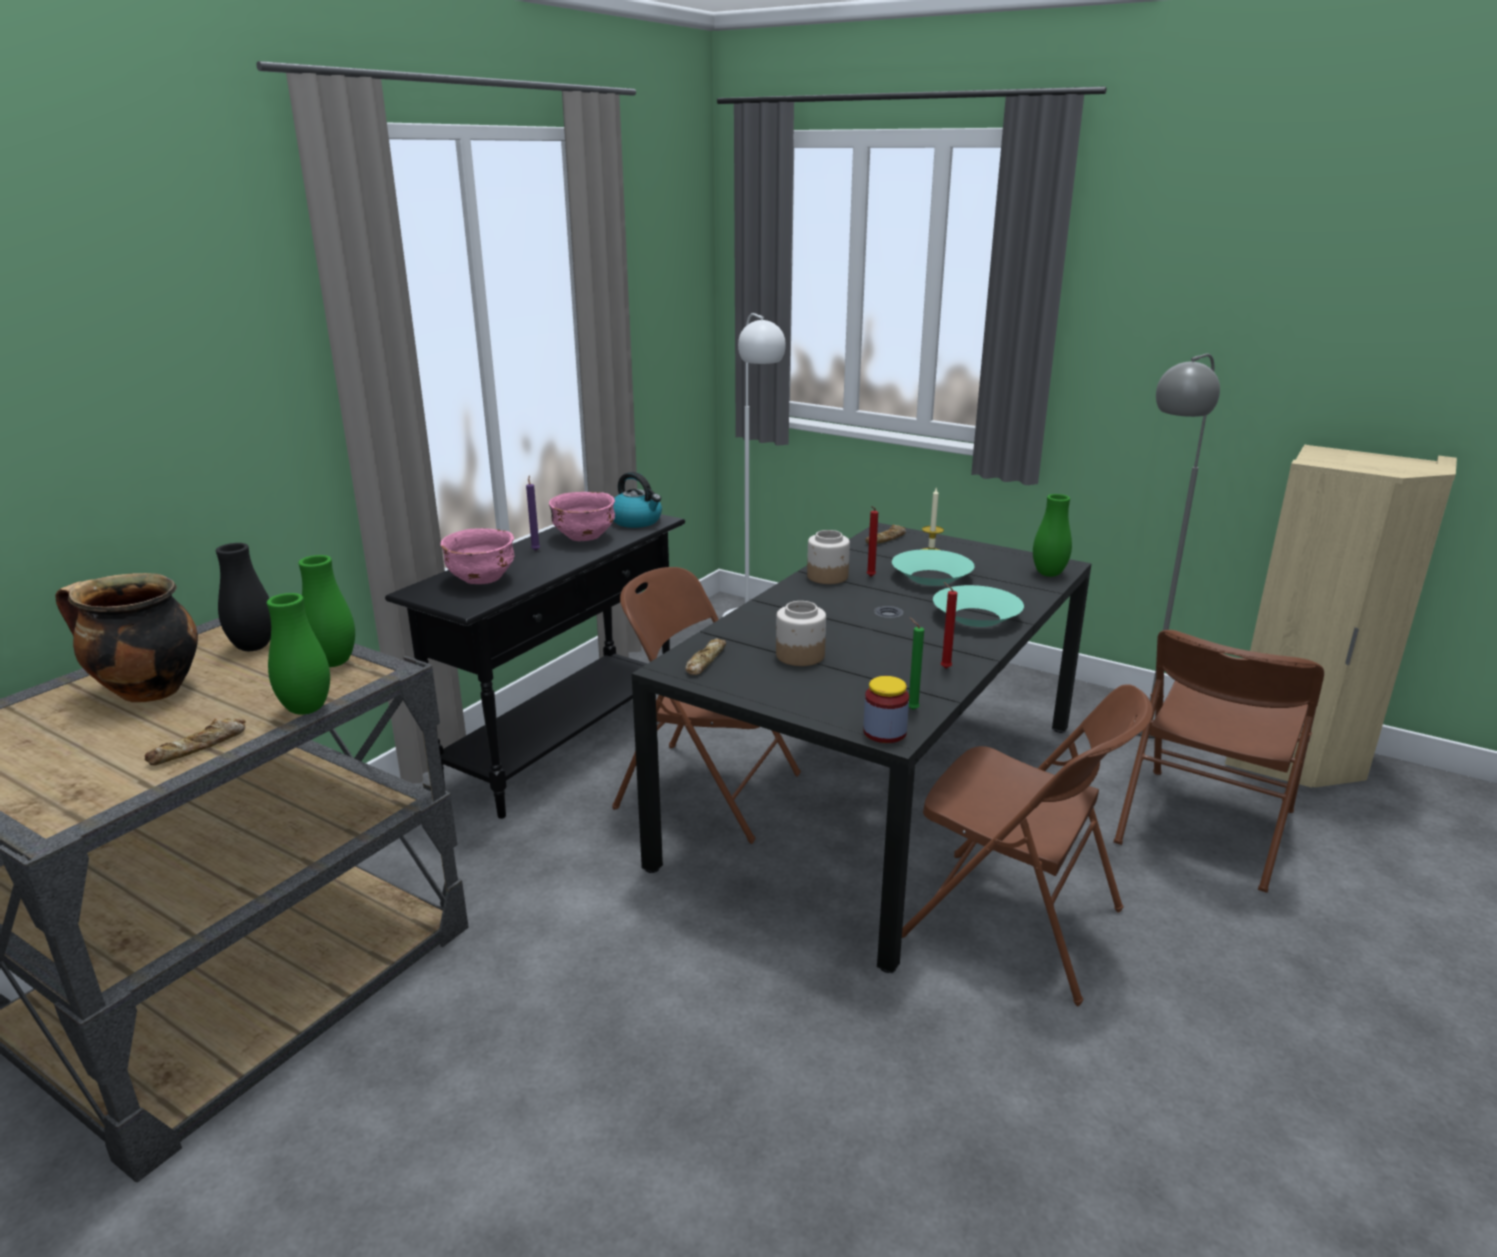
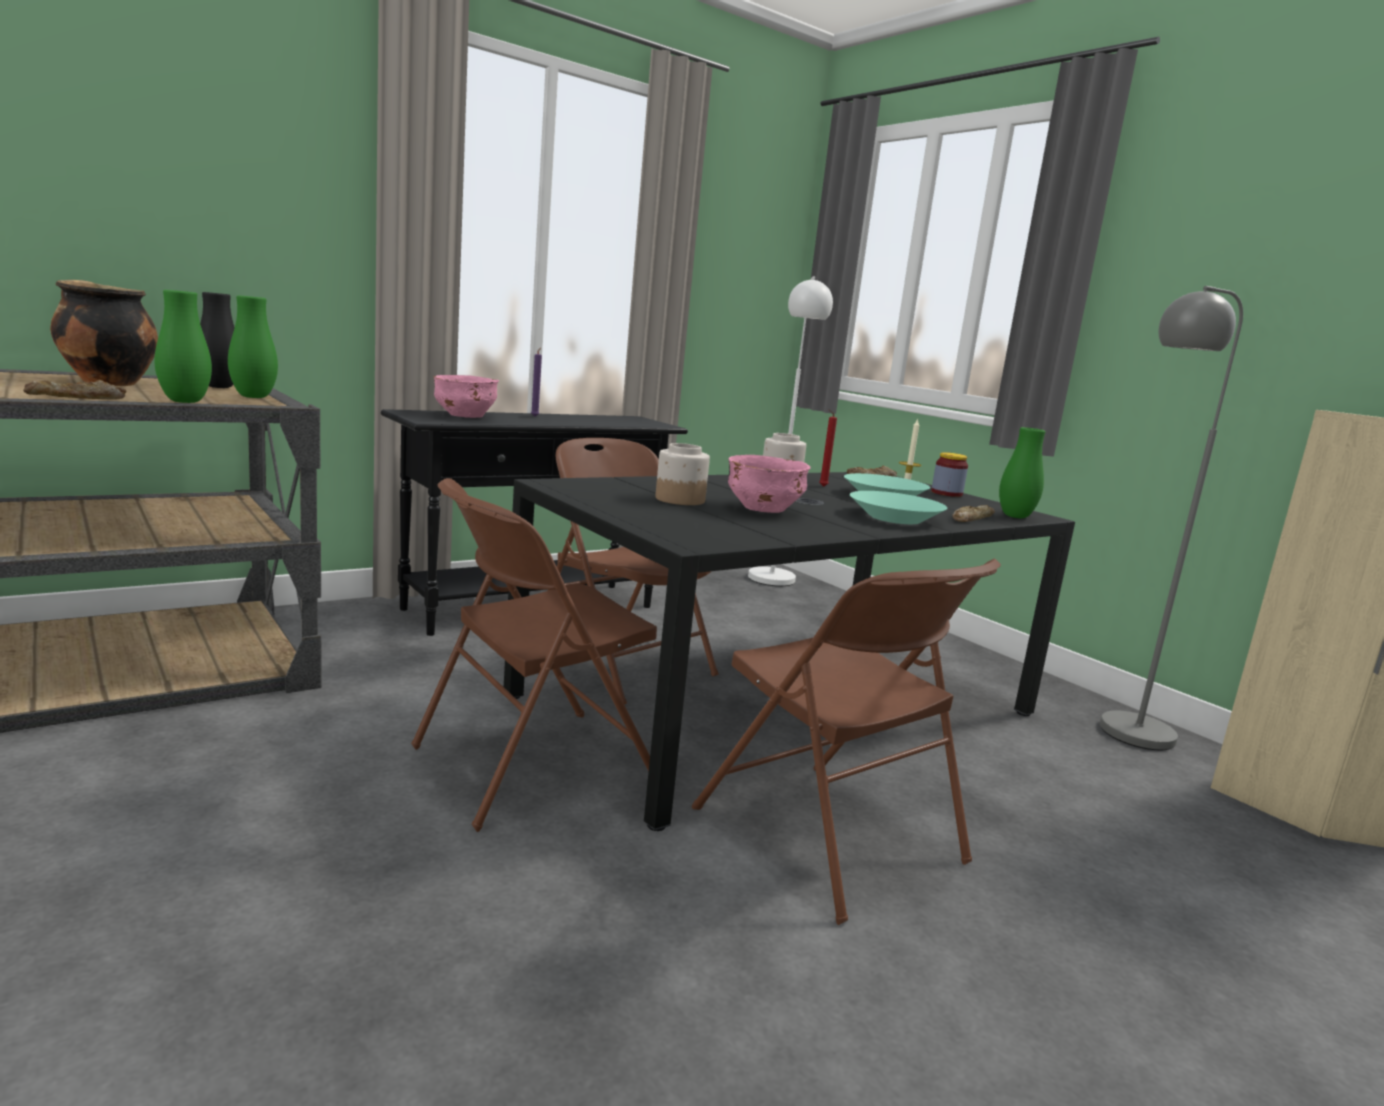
camera: 20 degrees right, 10 degrees down
pink bowl [549,492,615,541] -> pink bowl moved to [728,455,811,513]
kettle [613,472,662,528] -> none
bread [685,638,726,675] -> bread moved to [953,505,995,522]
jar [863,676,909,743] -> jar moved to [931,452,968,497]
green candle [909,617,924,710] -> none
red candle [941,582,957,668] -> none
brown chair [1113,630,1324,893] -> brown chair moved to [411,478,657,832]

